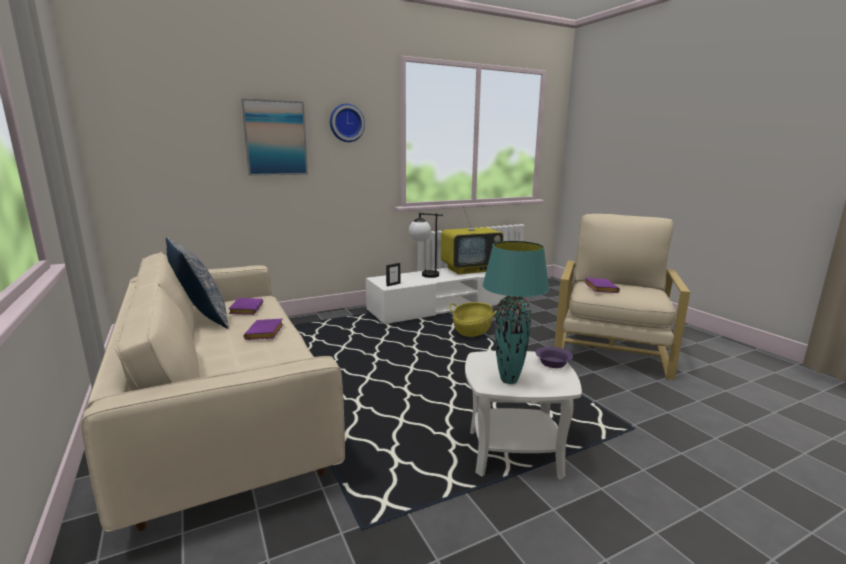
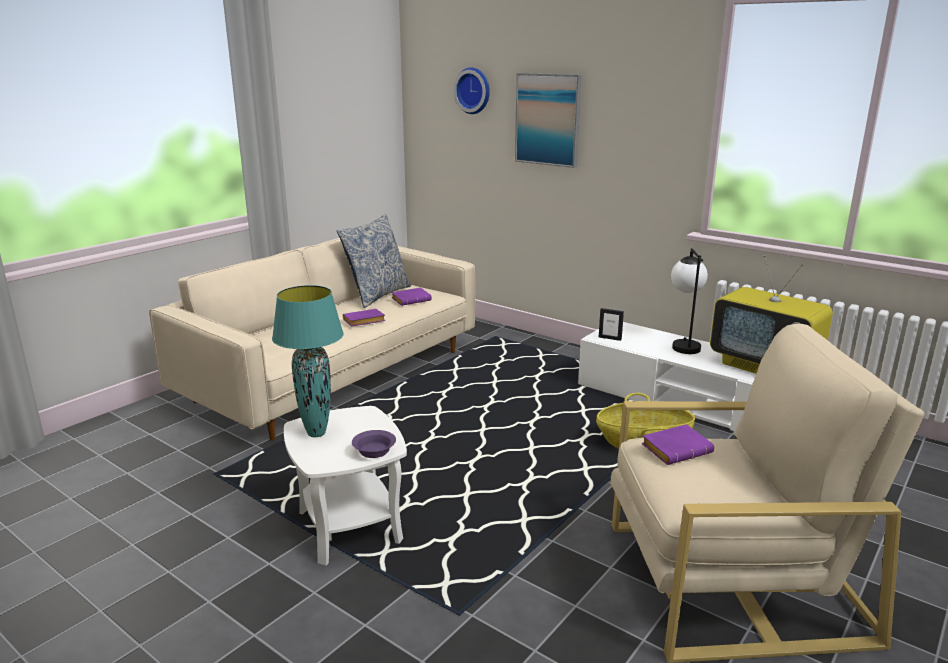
camera: 65 degrees right, 5 degrees up
wall clock [330,104,365,142] -> wall clock moved to [453,67,490,114]

